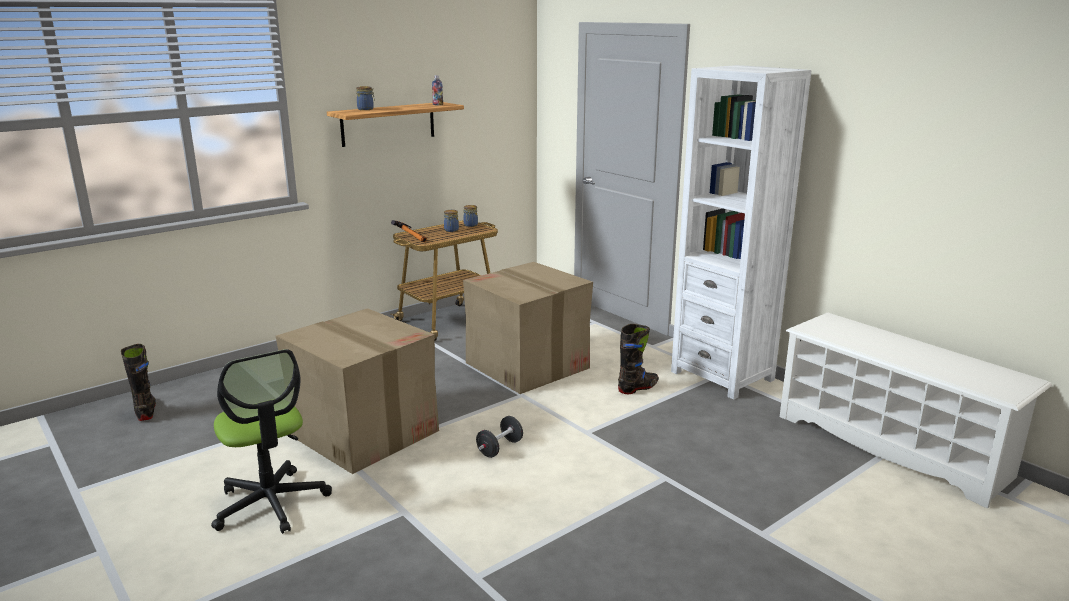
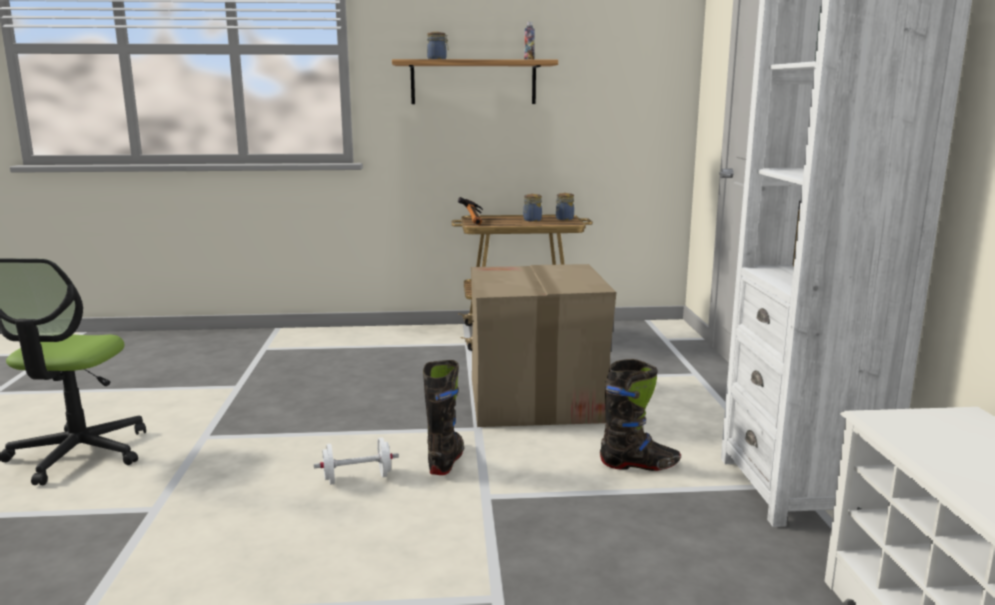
camera: 35 degrees right, 5 degrees down
black boot [121,344,156,421] -> black boot moved to [423,360,464,475]
cardboard box [276,308,439,474] -> none
black dumbbell [476,416,523,458] -> white dumbbell [314,437,399,485]

